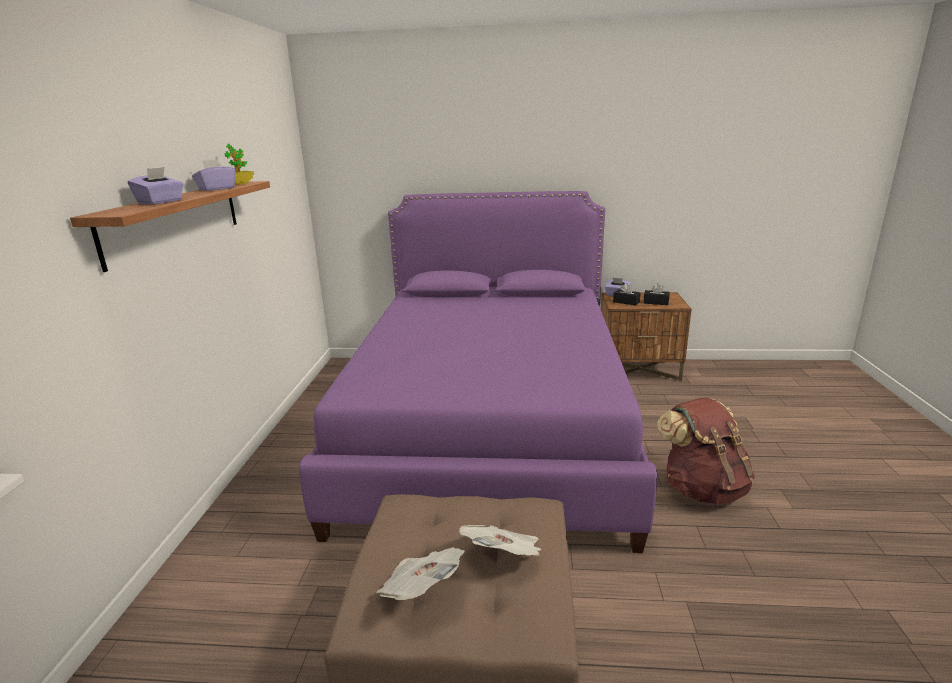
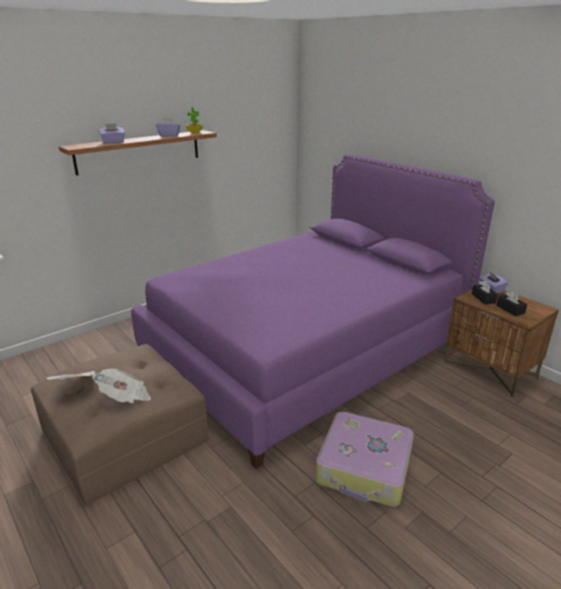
camera: 45 degrees right, 5 degrees up
brown backpack [657,397,755,505] -> suitcase [316,412,414,507]

